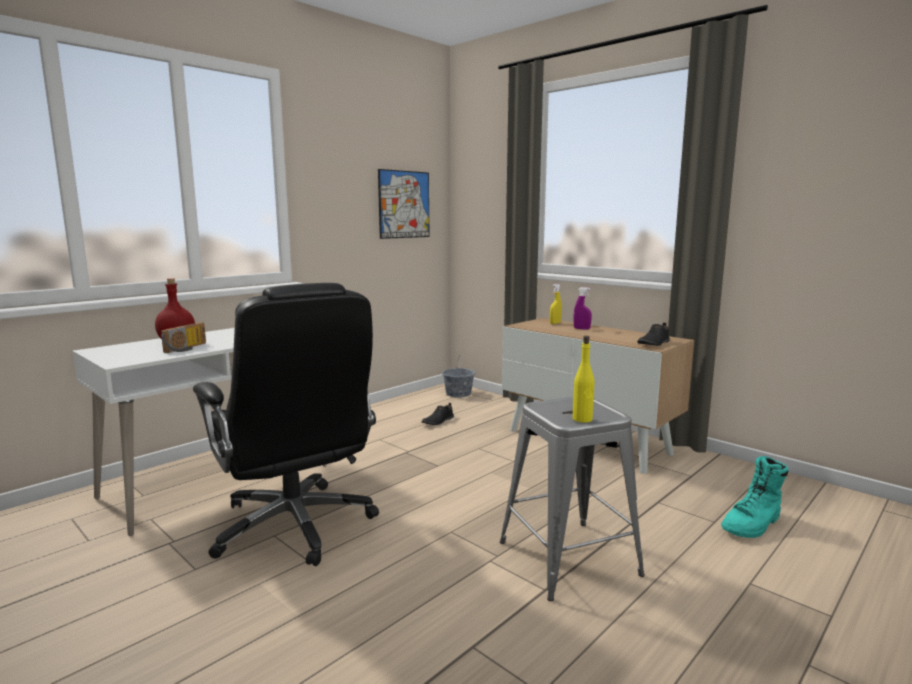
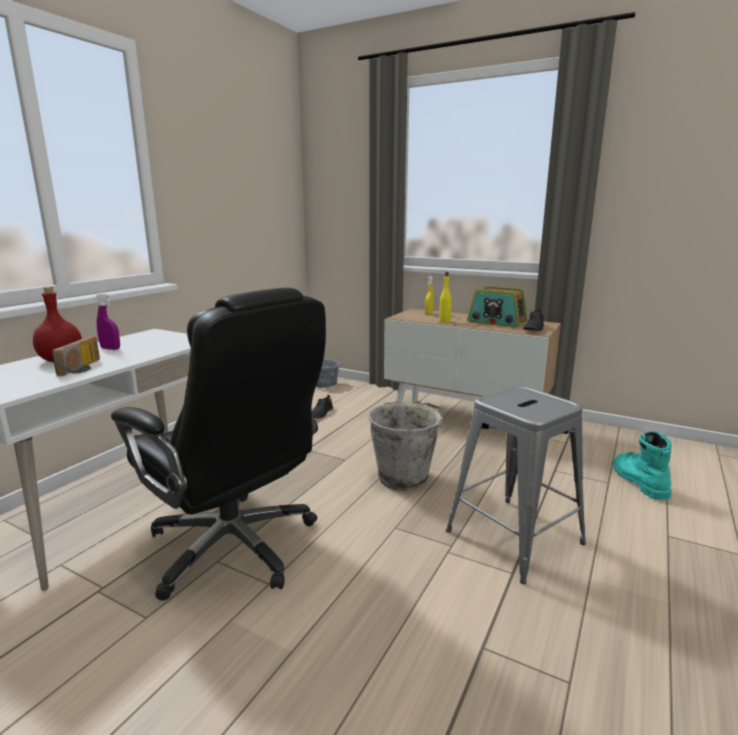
camera: 15 degrees left, 5 degrees up
picture [378,169,429,239] -> none
yellow bottle [573,336,594,422] -> yellow bottle moved to [439,272,452,323]
purple spray bottle [574,287,592,330] -> purple spray bottle moved to [95,294,120,350]
turquoise boot [721,456,789,538] -> turquoise boot turned 135 degrees clockwise [613,431,672,500]
none -> grey bucket [368,402,445,491]
none -> radio [467,286,527,328]

